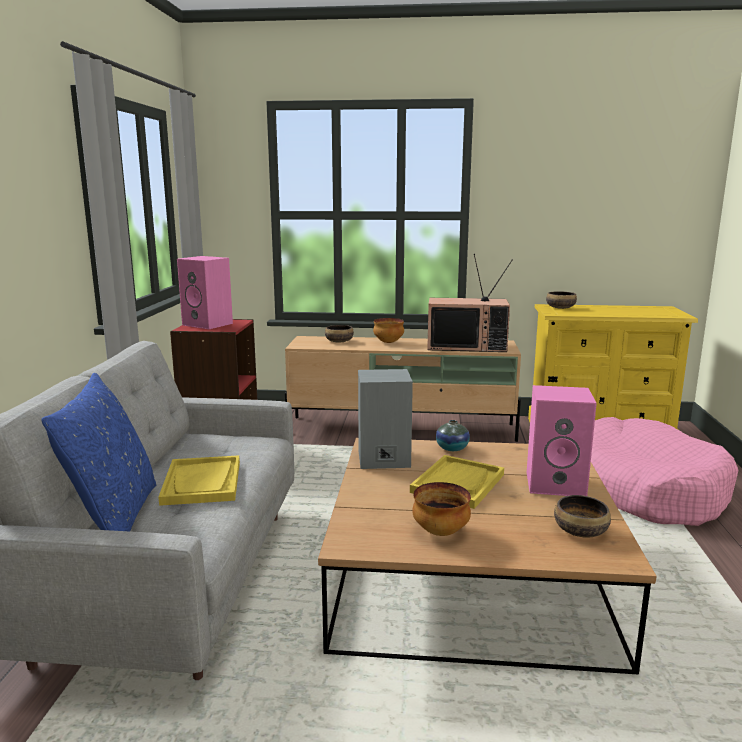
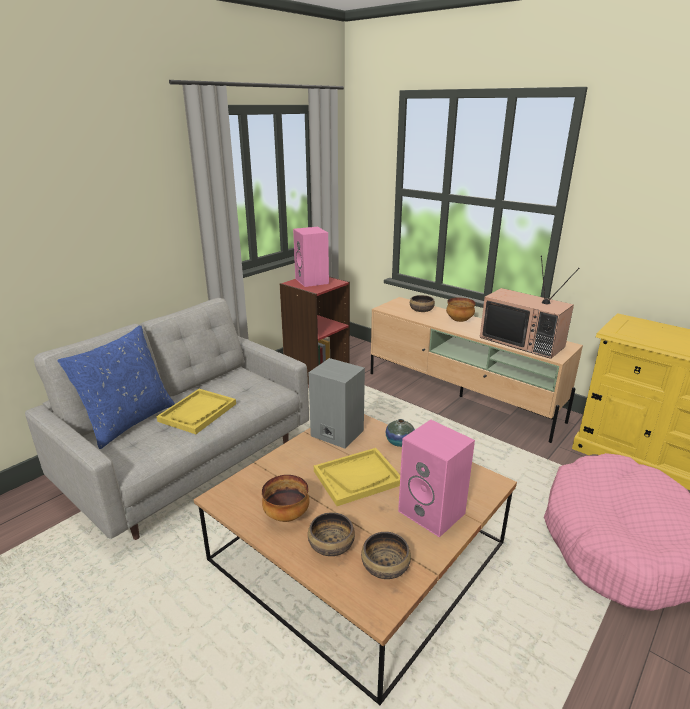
camera: 35 degrees right, 10 degrees up
bowl [546,291,577,309] -> bowl moved to [308,513,355,556]

